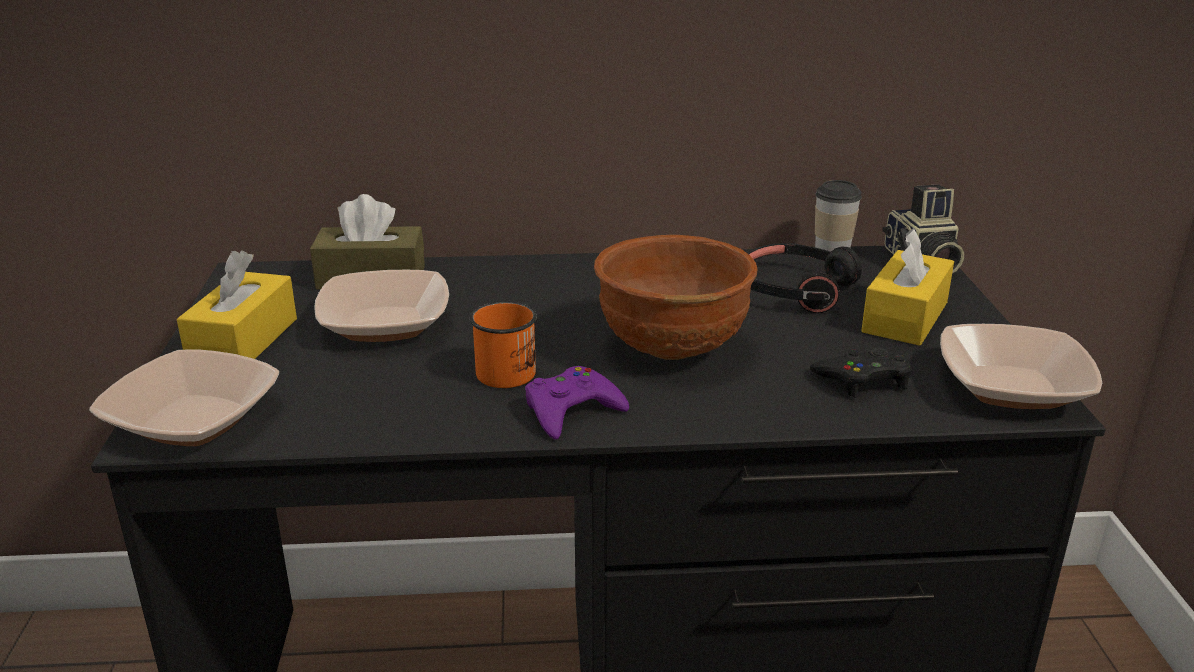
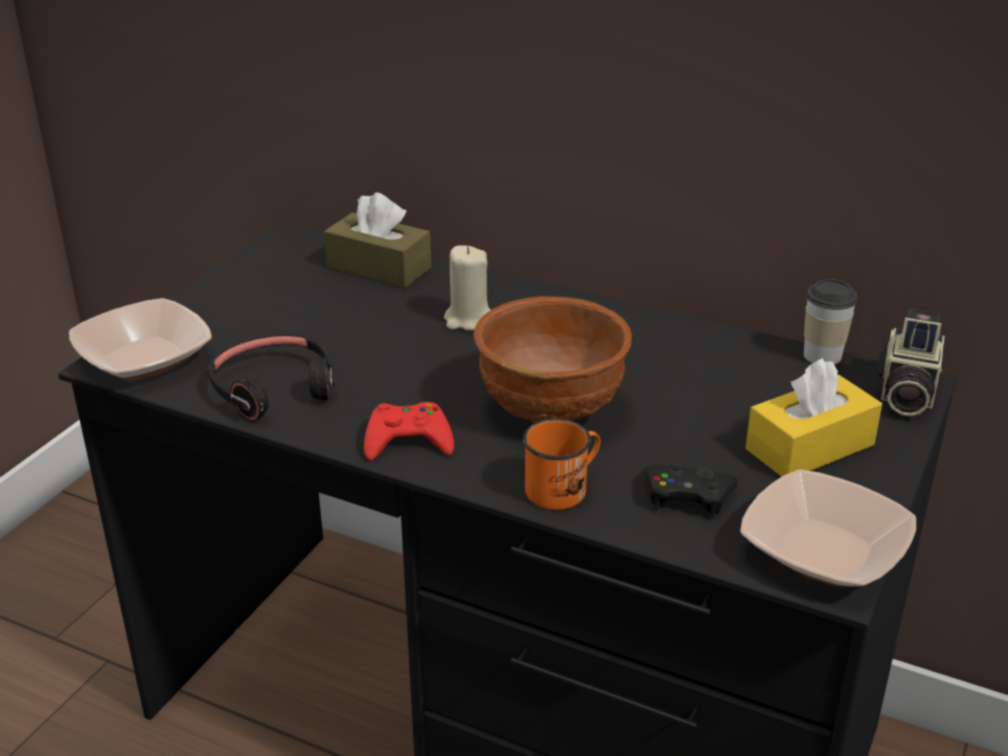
camera: 30 degrees right, 5 degrees up
yellow tissue box [177,250,297,359] -> none
bowl [314,270,449,342] -> none
orange mug [470,301,537,388] -> orange mug moved to [523,419,601,510]
purple game controller [525,366,629,440] -> red game controller [364,402,454,461]
black headphones [747,243,862,313] -> black headphones moved to [208,334,334,421]
none -> beige candle [444,246,491,331]

